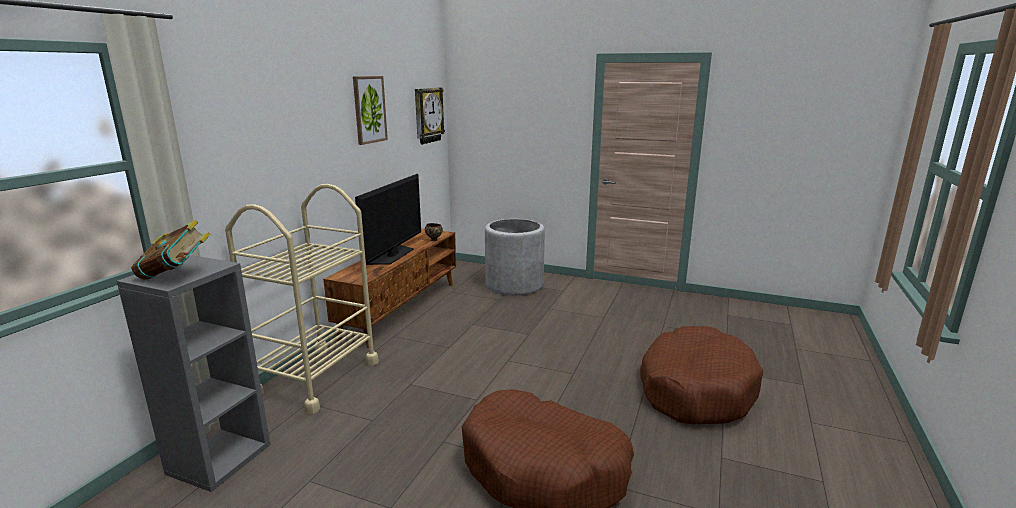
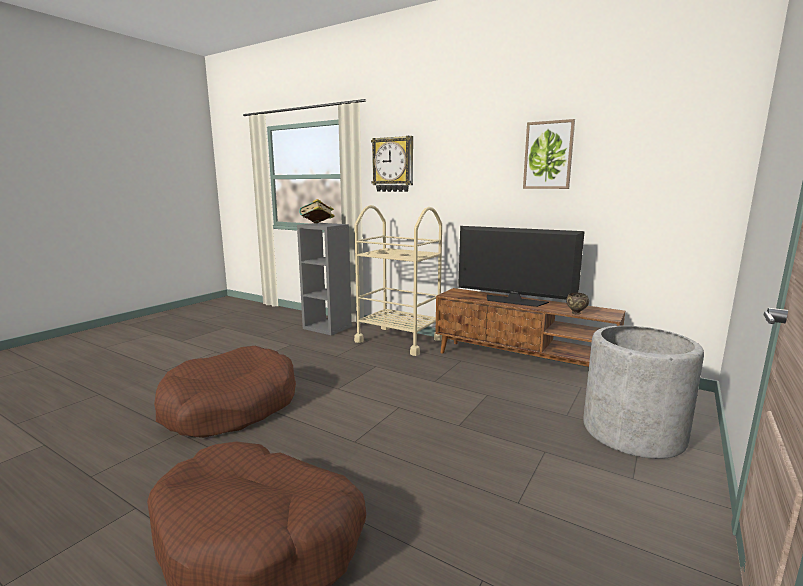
camera: 100 degrees right, 5 degrees down
wall clock [415,88,445,144] -> wall clock moved to [371,136,413,192]

